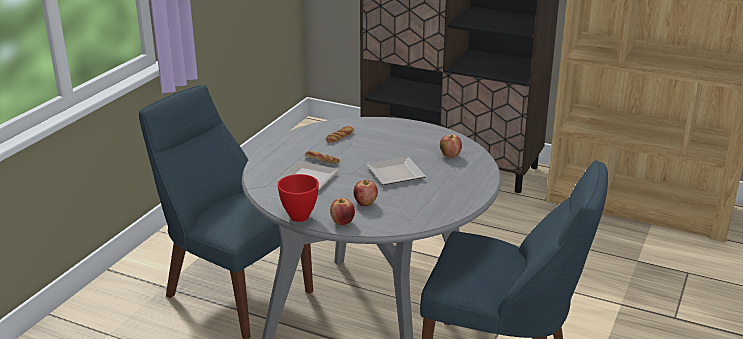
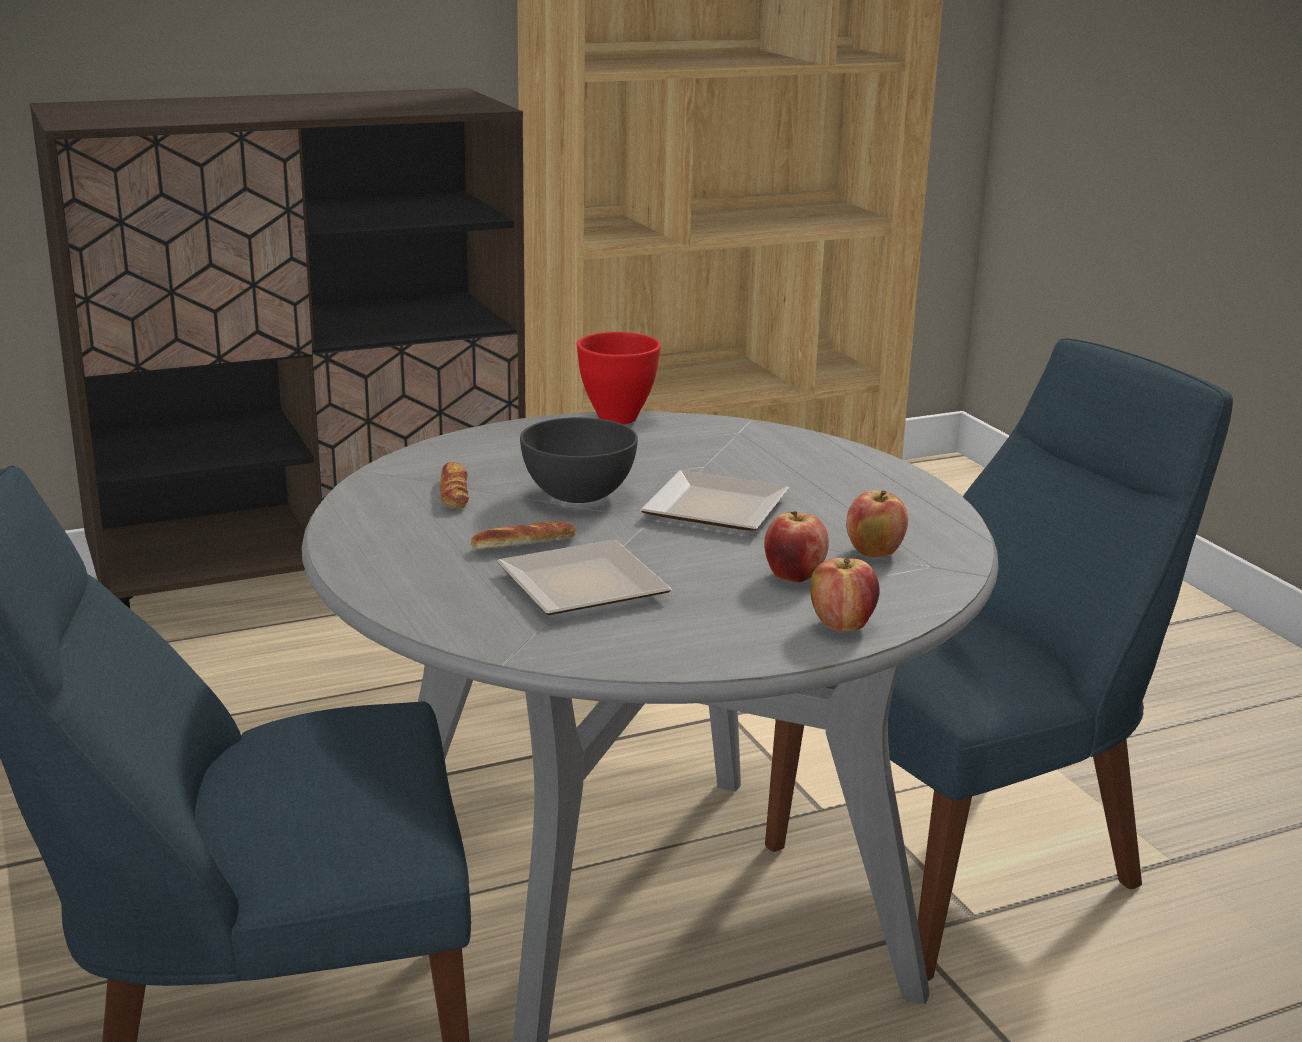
camera: 50 degrees left, 5 degrees down
red bowl [277,174,319,222] -> red bowl moved to [577,332,661,425]
apple [440,134,462,158] -> apple moved to [846,490,908,558]
none -> grey bowl [520,417,638,503]

